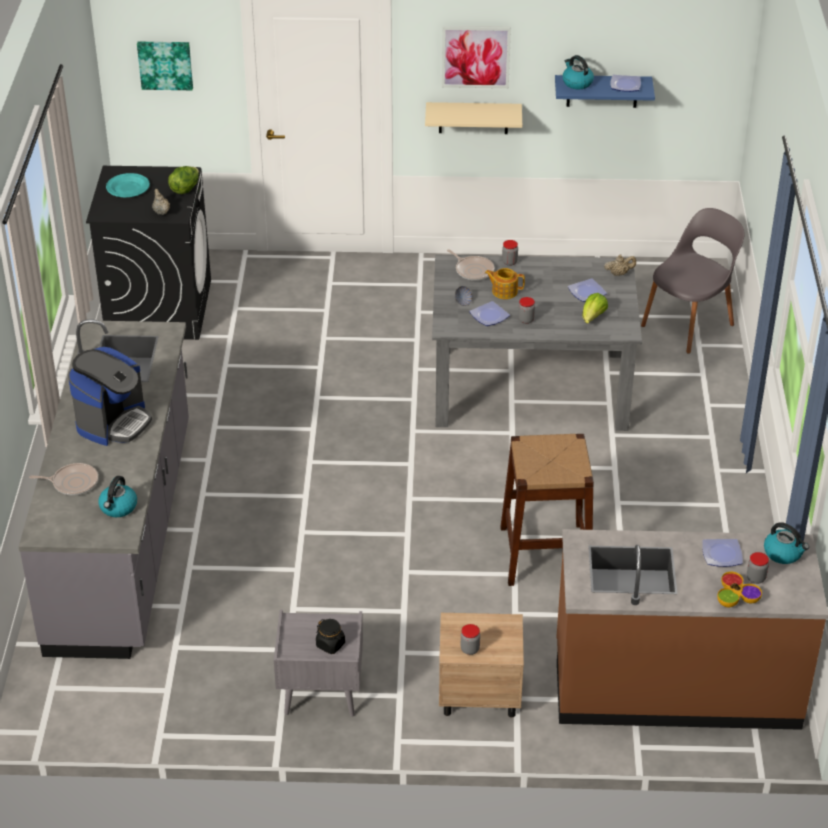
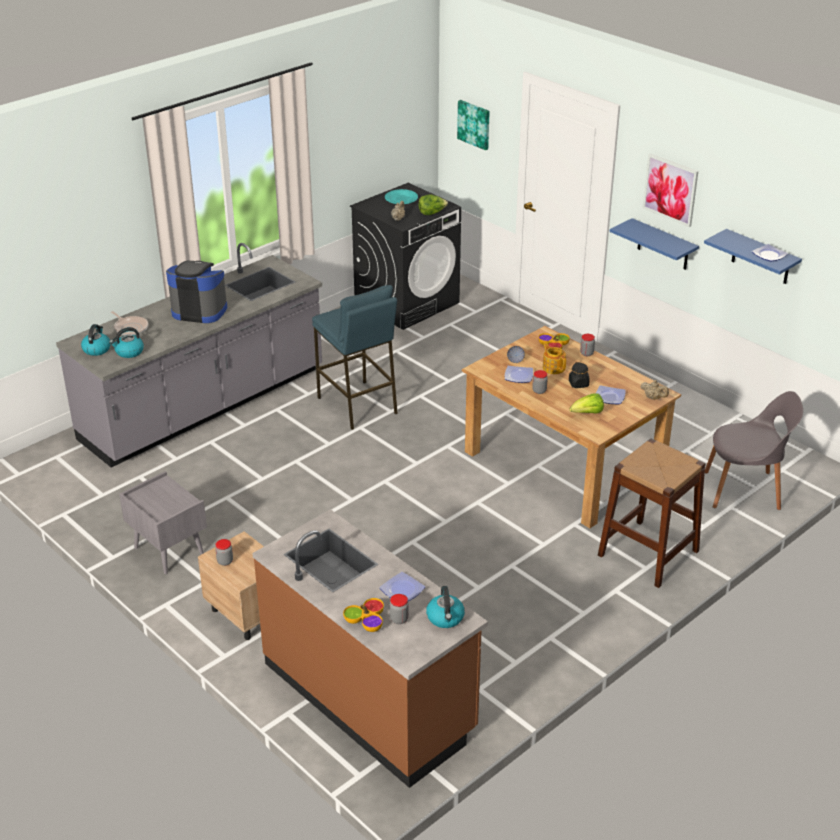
camera: 45 degrees right, 5 degrees down
coffee machine [68,347,152,446] -> coffee machine turned 150 degrees counterclockwise [166,261,227,323]
black jar [316,619,345,654] -> black jar moved to [569,362,590,388]
beige shelf [425,102,522,134] -> blue shelf [610,218,699,270]
grey dining table [432,255,642,431] -> brown dining table [462,326,681,528]
frying pan [447,249,494,281] -> bowl [538,333,570,349]
brown stool [500,434,594,586] -> brown stool moved to [598,438,705,588]
kettle [563,55,594,89] -> kettle moved to [81,324,111,356]
none -> blue stool [312,285,398,430]

